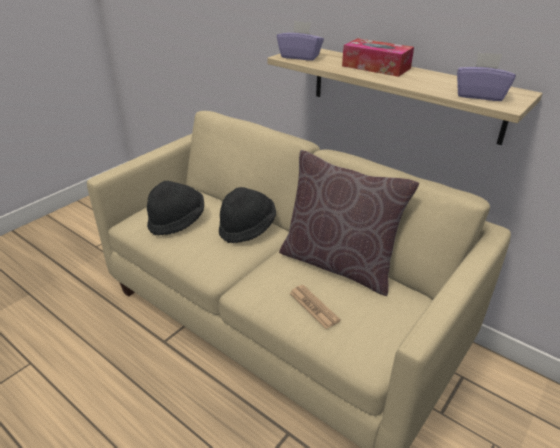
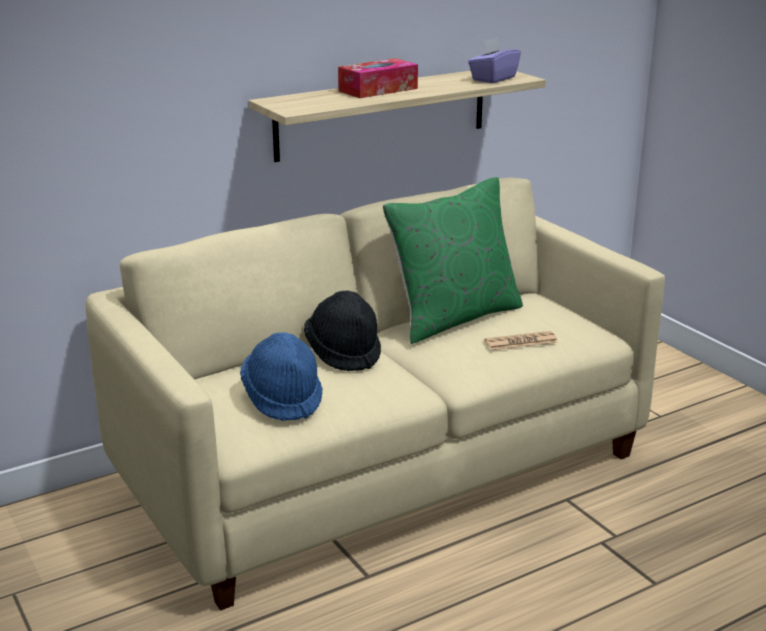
camera: 70 degrees left, 10 degrees down
black hat [147,180,204,235] -> blue hat [240,332,323,421]
purple tissue box [277,21,324,61] -> none
brown pillow [279,150,419,296] -> green pillow [383,177,523,344]

